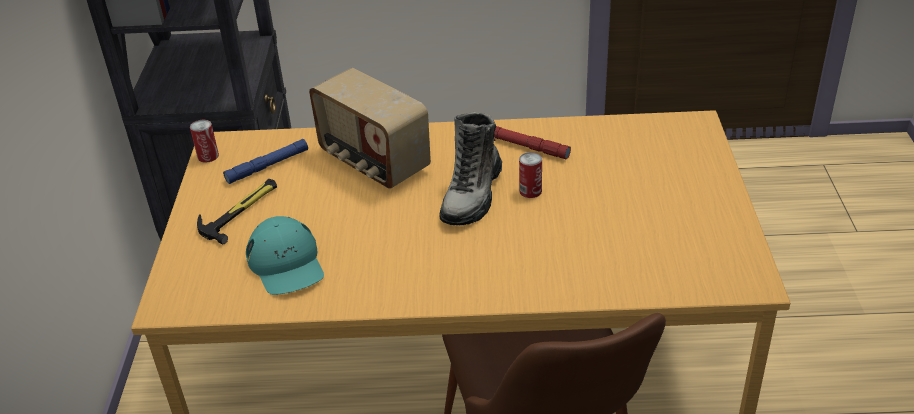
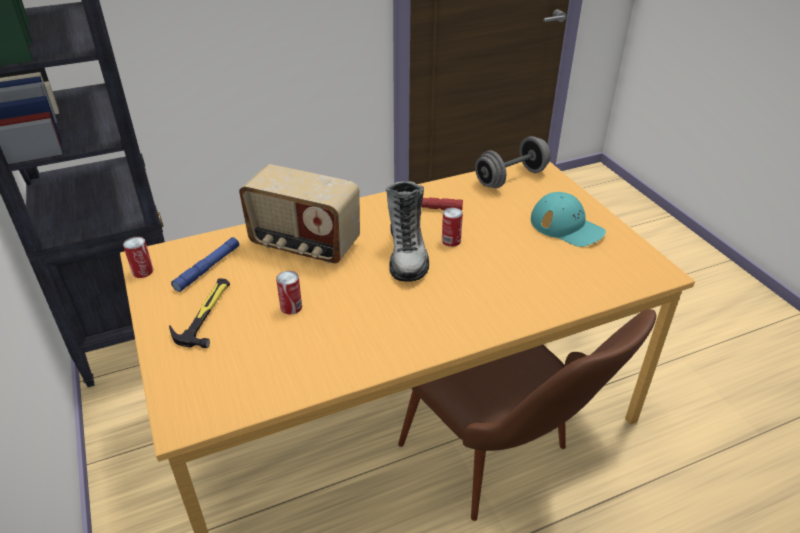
camera: 25 degrees left, 0 degrees up
turquoise cap [246,216,324,295] -> turquoise cap moved to [531,192,606,247]
none -> can [276,271,302,315]
none -> grey dumbbell [475,136,551,188]

